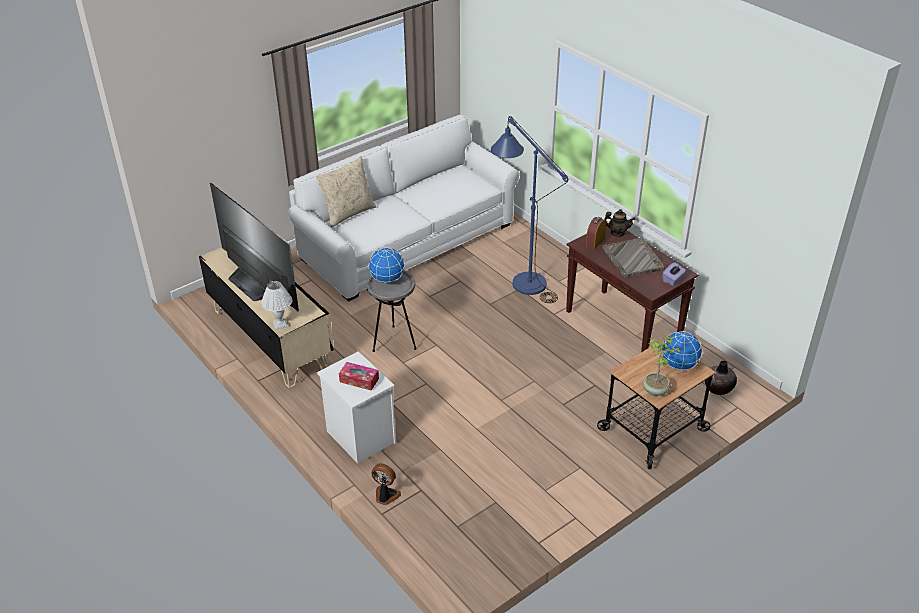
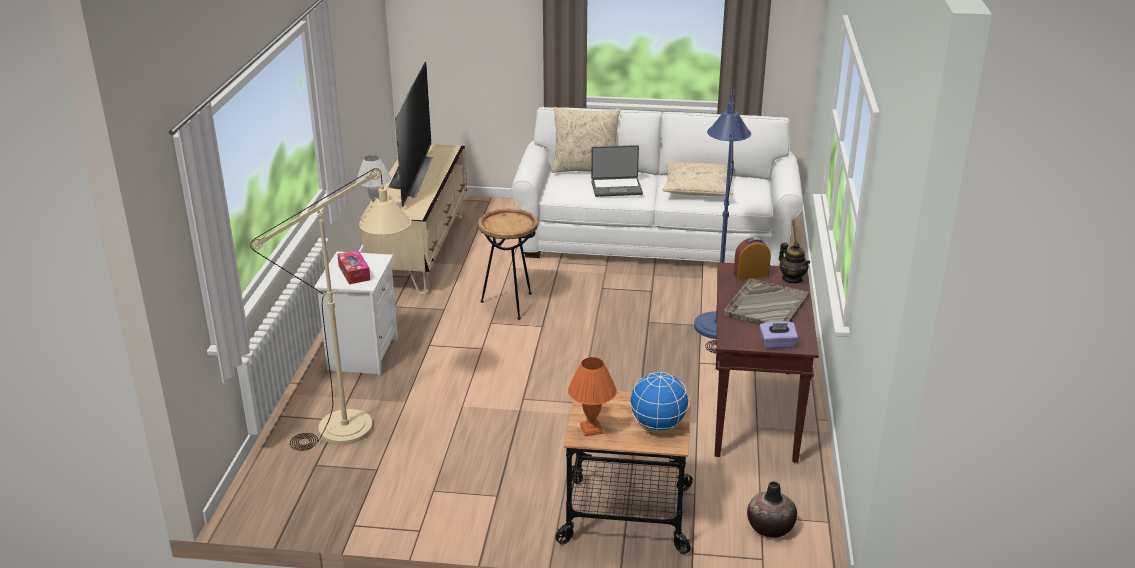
camera: 45 degrees right, 10 degrees down
grey side table [366,270,417,352] -> brown side table [478,208,538,320]
globe [368,248,405,283] -> none
fan [371,463,401,505] -> none
potted plant [643,337,682,396] -> orange table lamp [568,357,617,436]
none -> beige floor lamp [250,168,412,451]
none -> laptop [591,145,643,197]
none -> beige pillow [662,162,733,196]

